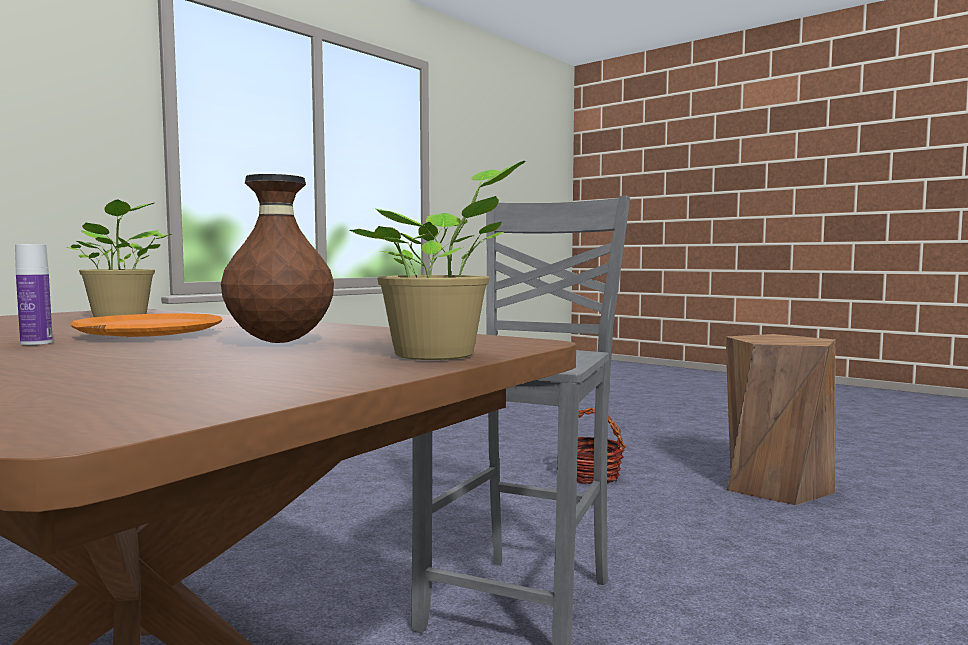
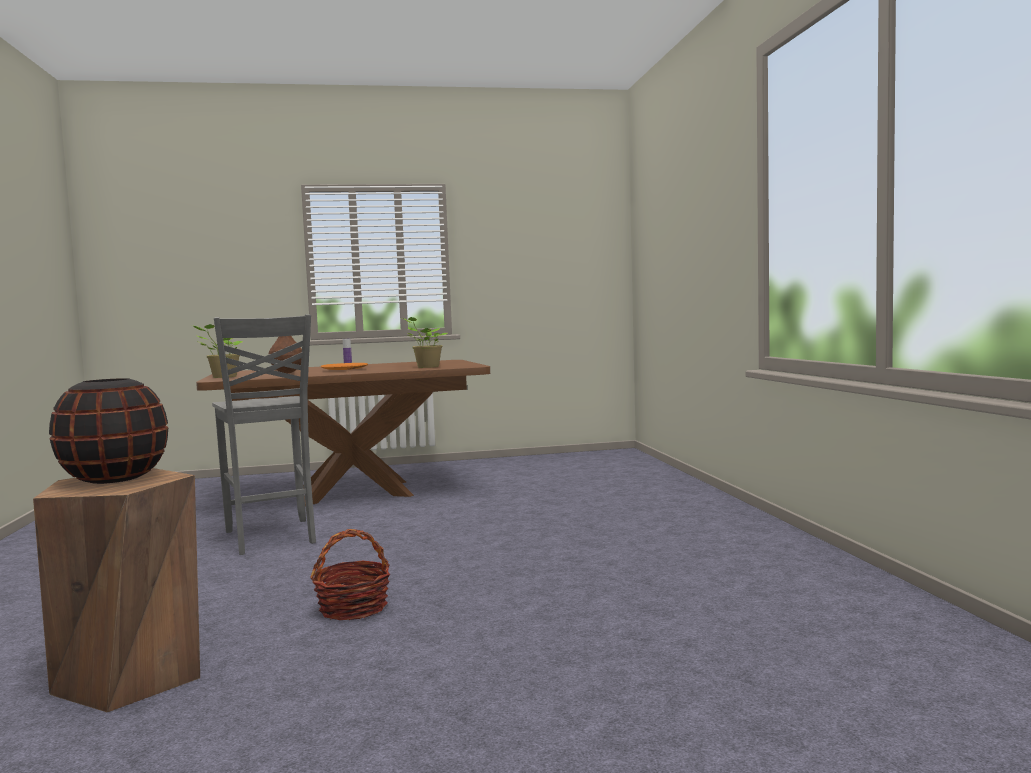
camera: 130 degrees right, 0 degrees up
none -> black vase [49,378,168,484]

